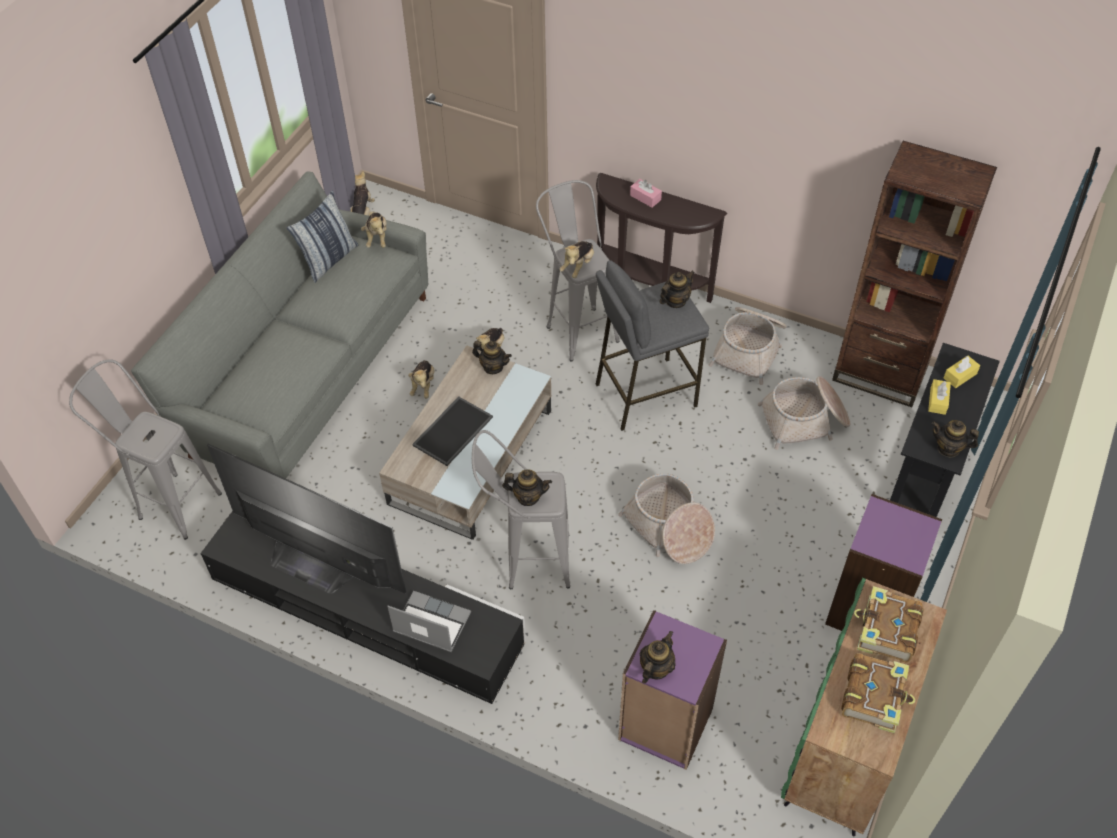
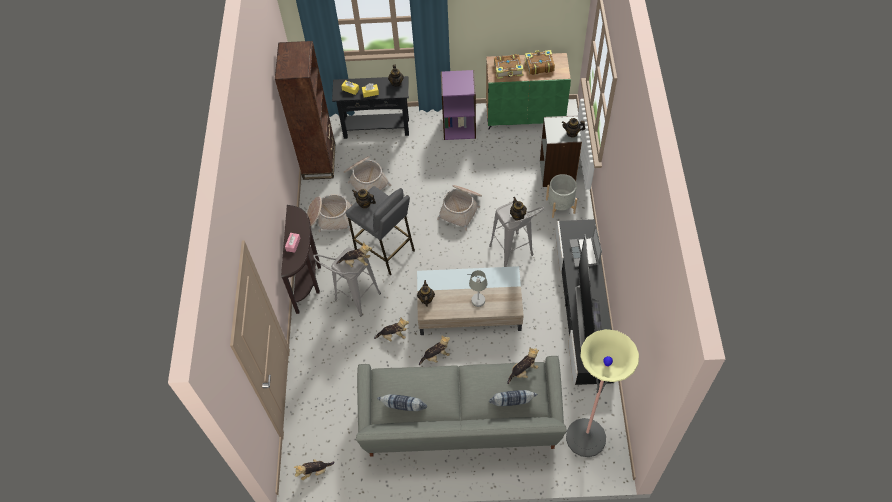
camera: 115 degrees left, 5 degrees up
grey stool [69,359,222,540] -> floor lamp [566,329,639,457]
plush toy [361,212,387,248] -> plush toy moved to [507,348,539,384]
tray [412,396,493,466] -> grey table lamp [467,270,487,307]
purple bookcase [618,610,727,770] -> grey bookcase [540,115,582,187]
none -> pillow [489,390,537,406]
none -> grey planter [546,174,577,218]

